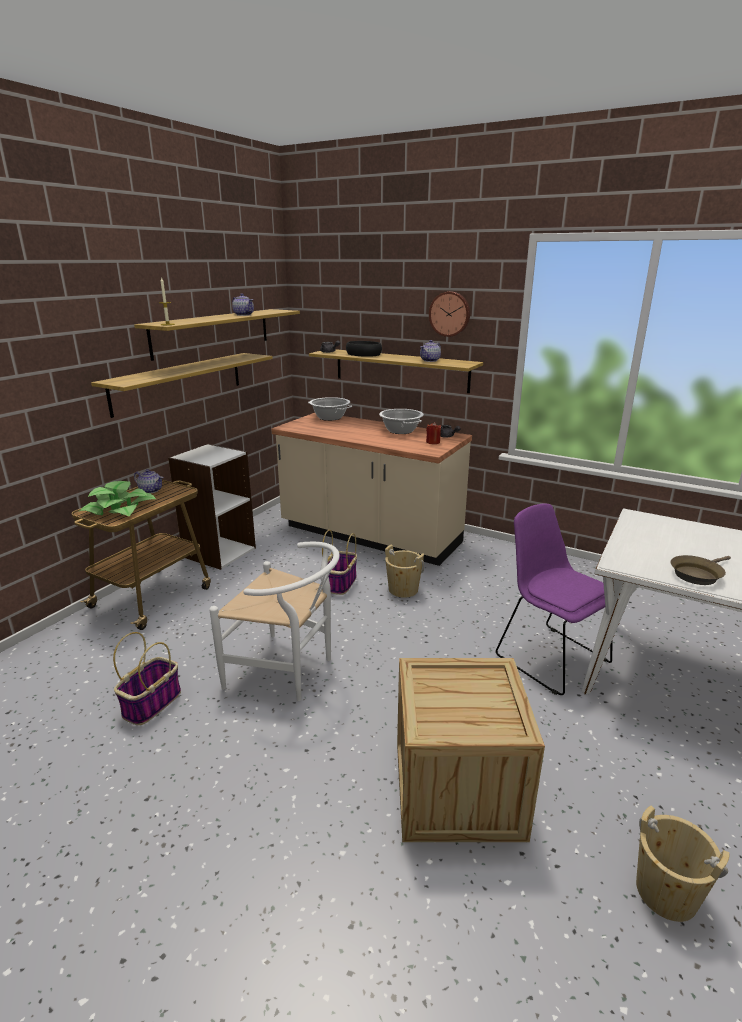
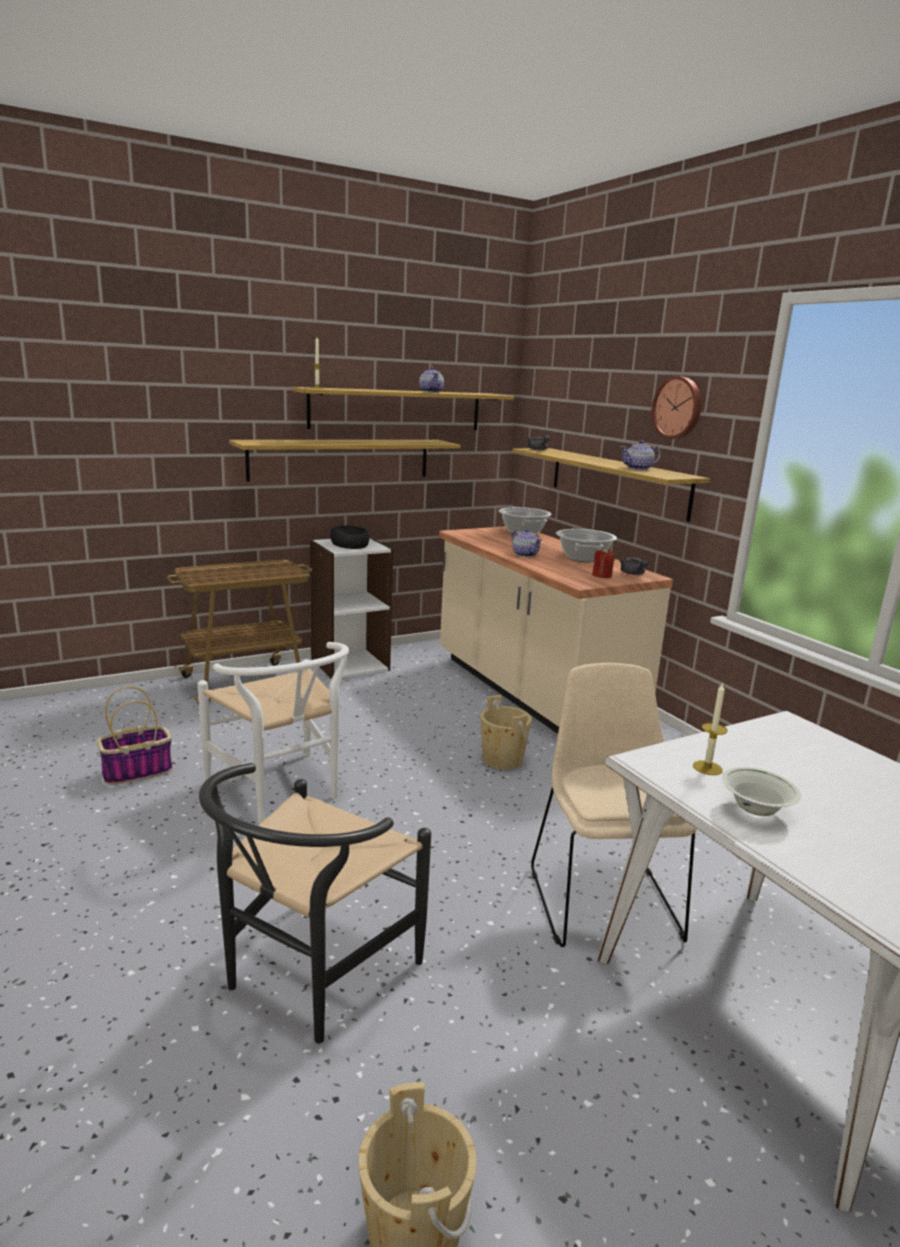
camera: 30 degrees right, 5 degrees down
potted plant [80,481,156,516] -> none
teapot [134,469,164,493] -> teapot moved to [511,529,542,557]
basket [322,530,357,595] -> none
black bowl [346,341,382,357] -> black bowl moved to [330,525,369,549]
crate [397,658,545,842] -> black chair [199,763,431,1043]
purple chair [496,504,612,695] -> beige chair [531,663,697,947]
brown frying pan [671,555,731,585] -> white bowl [722,767,801,816]
none -> candle [693,683,727,775]

